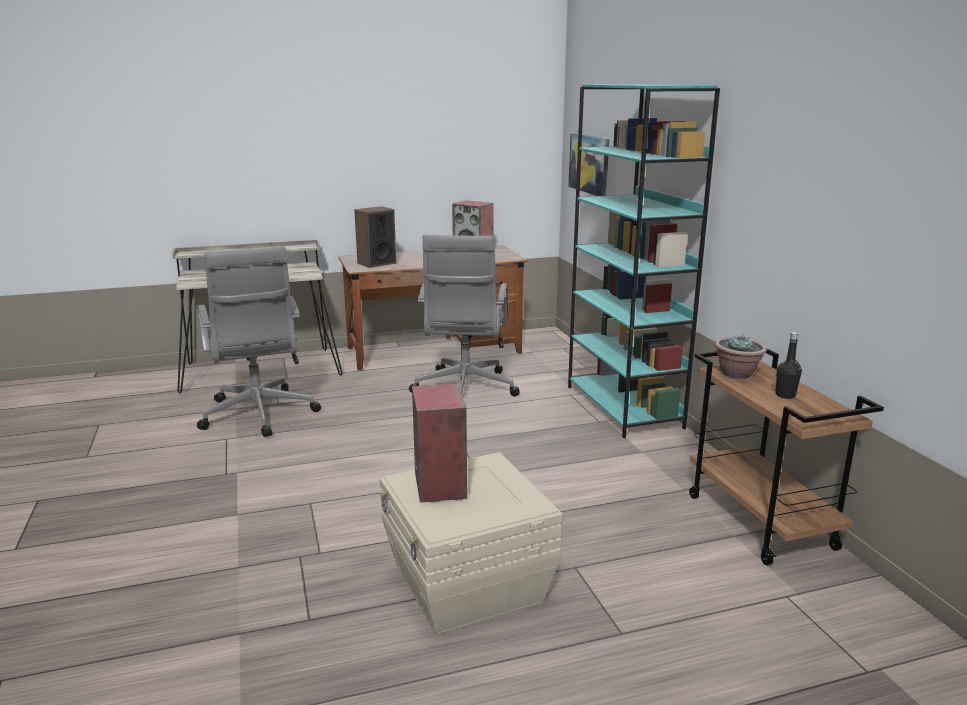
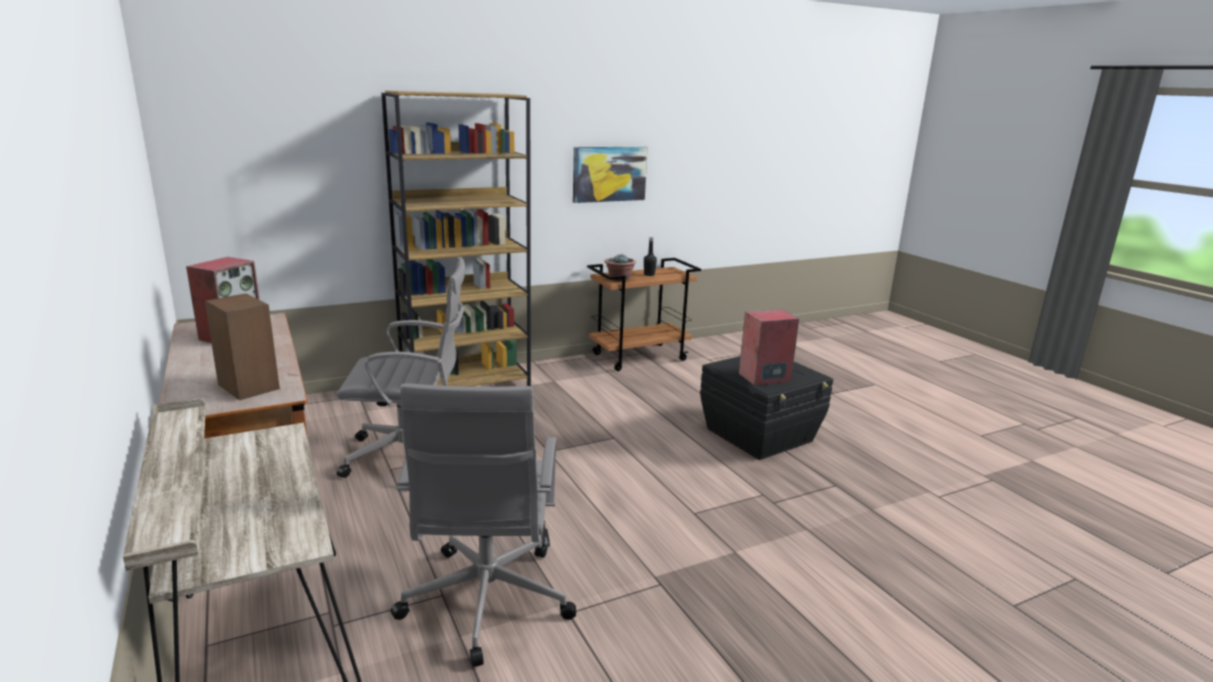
camera: 100 degrees left, 0 degrees up
grey office chair [197,246,321,437] -> grey office chair turned 120 degrees clockwise [390,383,576,667]
beige storage box [380,452,563,635] -> black storage box [700,356,833,460]
turquoise bookcase [568,84,720,438] -> brown bookcase [381,91,531,387]
picture [568,134,609,196] -> picture moved to [573,147,647,203]

